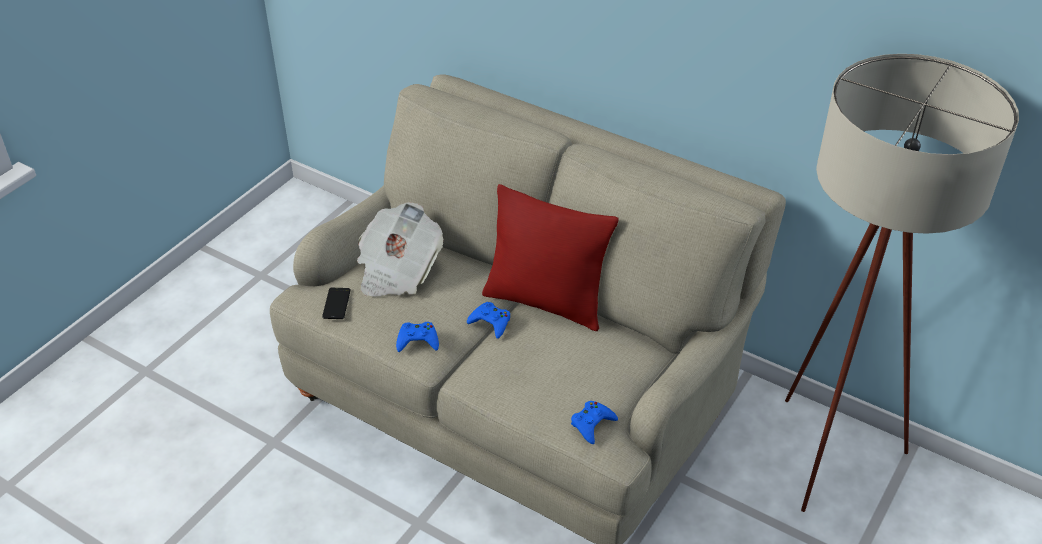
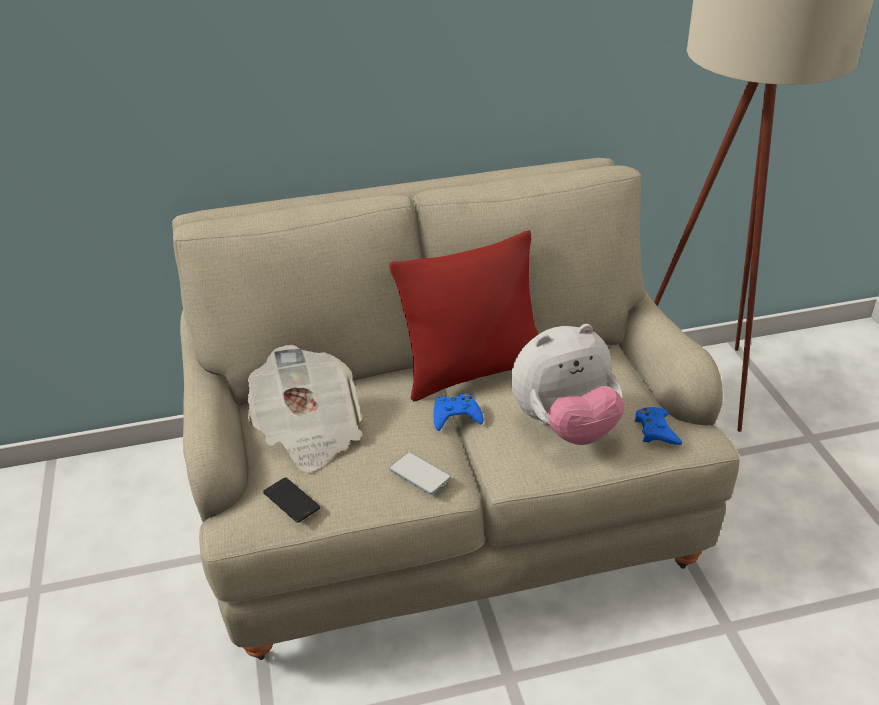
camera: 45 degrees left, 5 degrees down
blue game controller [396,322,439,352] -> phone [389,452,451,494]
none -> plush toy [511,324,624,445]

